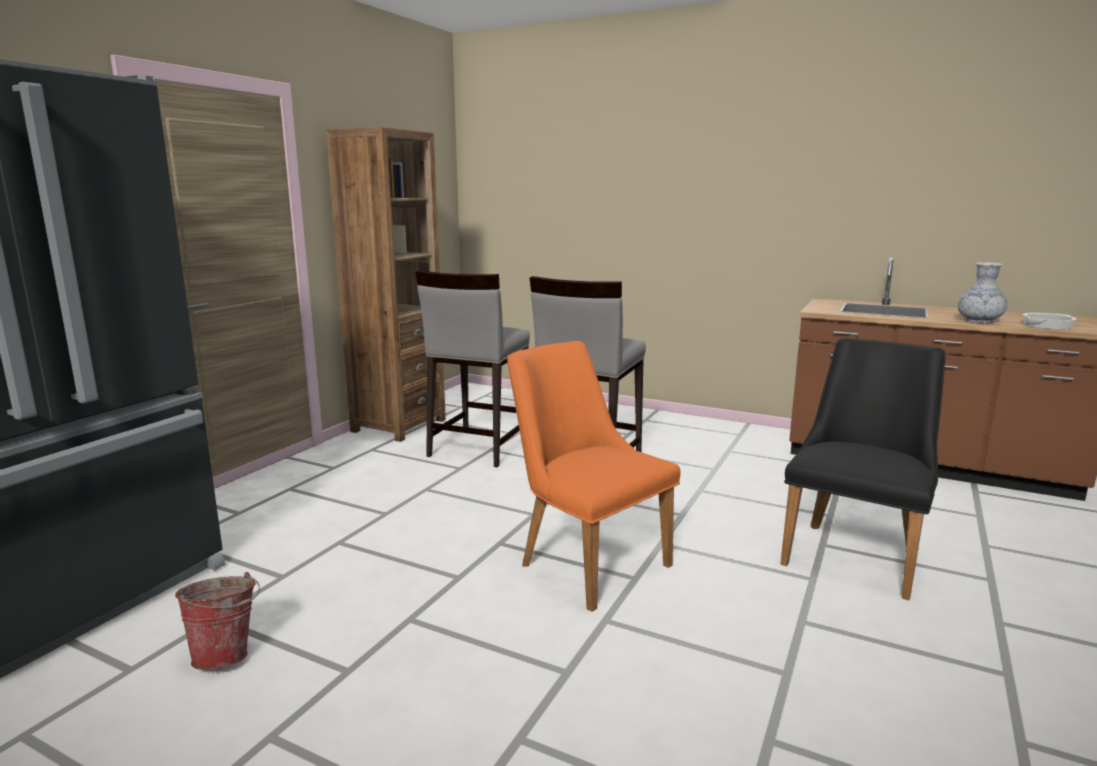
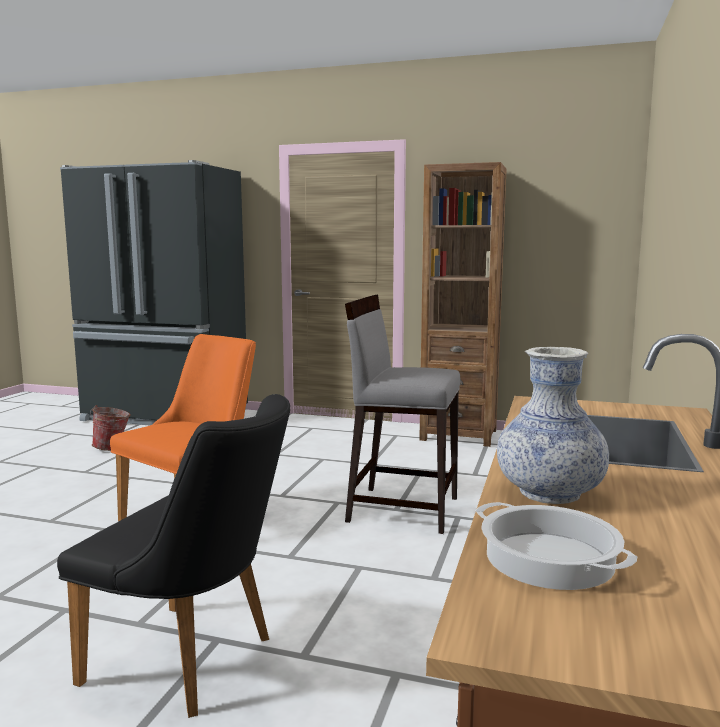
camera: 80 degrees right, 5 degrees down
grey stool [415,270,530,468] -> none

